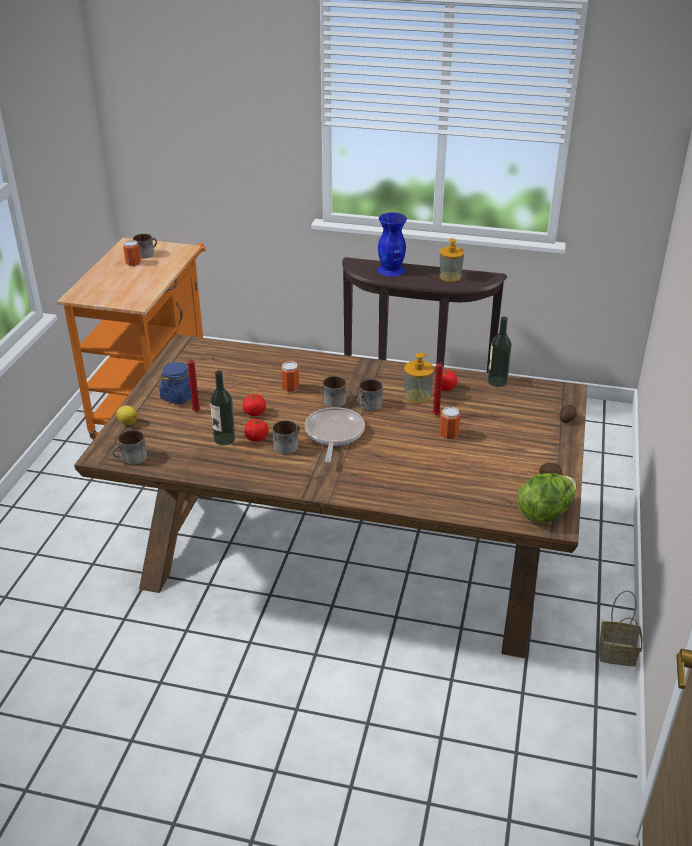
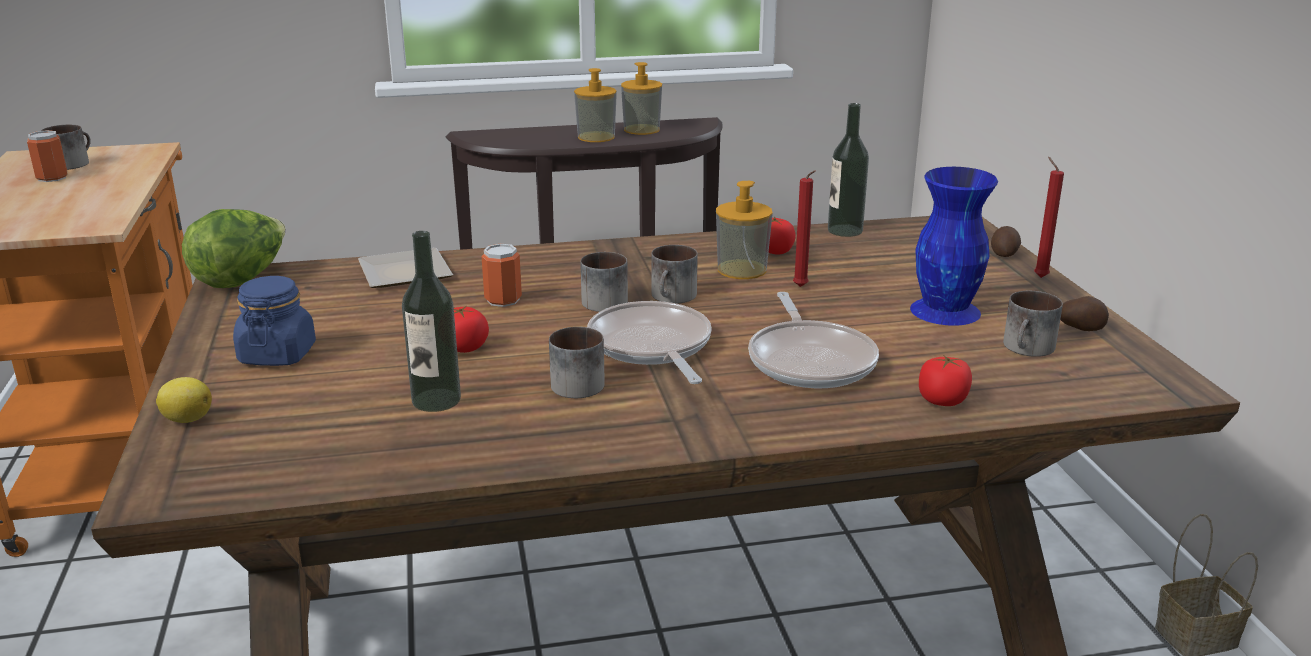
camera: 25 degrees left, 10 degrees down
mug [112,430,147,465] -> mug moved to [1003,291,1063,357]
red candle [188,353,200,412] -> red candle moved to [1034,157,1064,278]
tomato [244,418,269,442] -> tomato moved to [919,355,972,406]
blue vase [378,213,407,277] -> blue vase moved to [910,167,998,326]
can [439,407,460,440] -> none
lettuce [517,473,576,523] -> lettuce moved to [182,209,285,288]
none -> plate [358,248,453,288]
none -> soap dispenser [574,68,617,142]
none -> frying pan [748,292,879,388]

